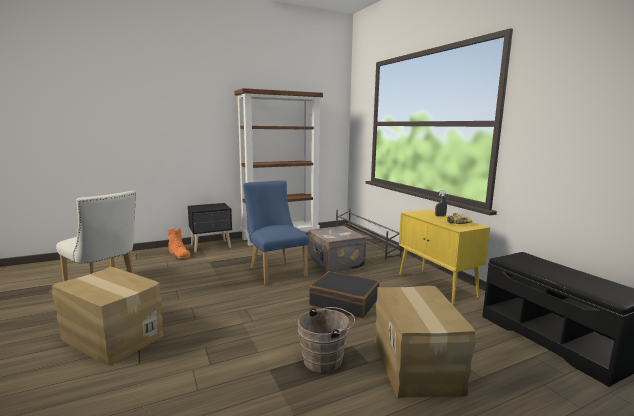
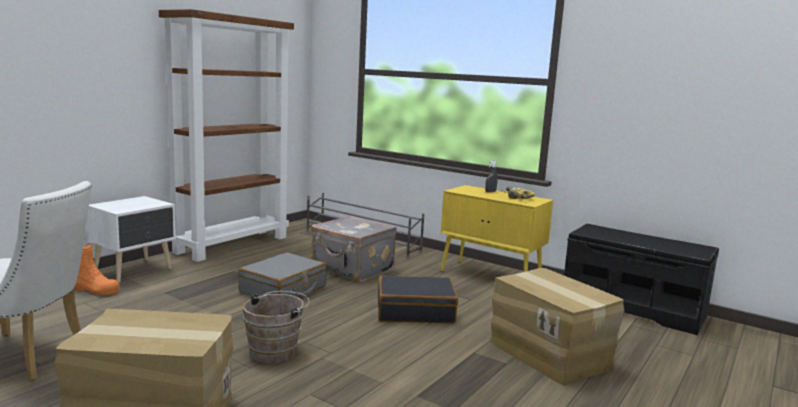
camera: 30 degrees left, 0 degrees up
black nightstand [188,203,232,253] -> white nightstand [87,196,176,283]
blue chair [243,180,309,285] -> grey suitcase [238,253,327,297]
brown bucket [298,307,355,373] -> brown bucket moved to [243,291,310,364]

